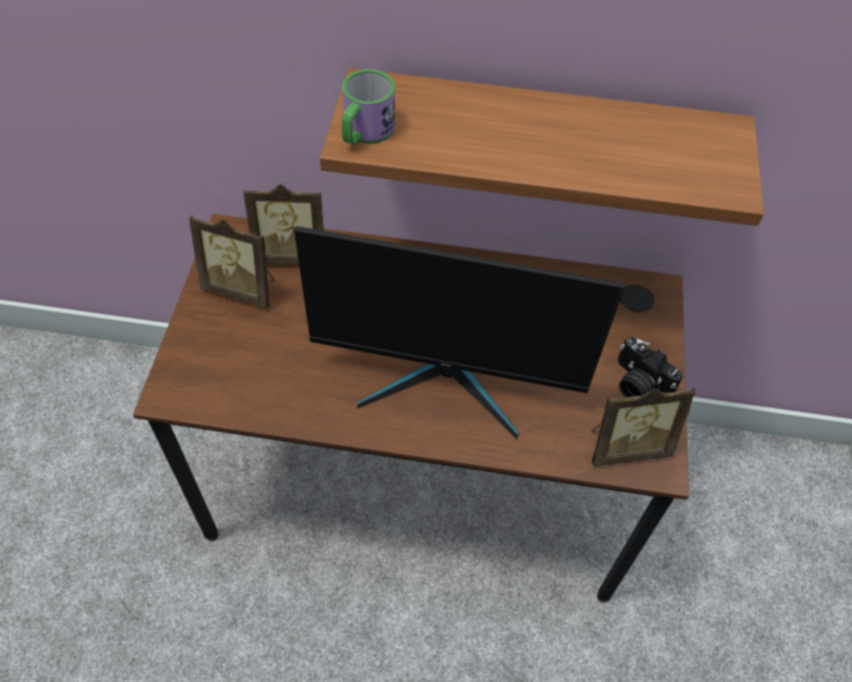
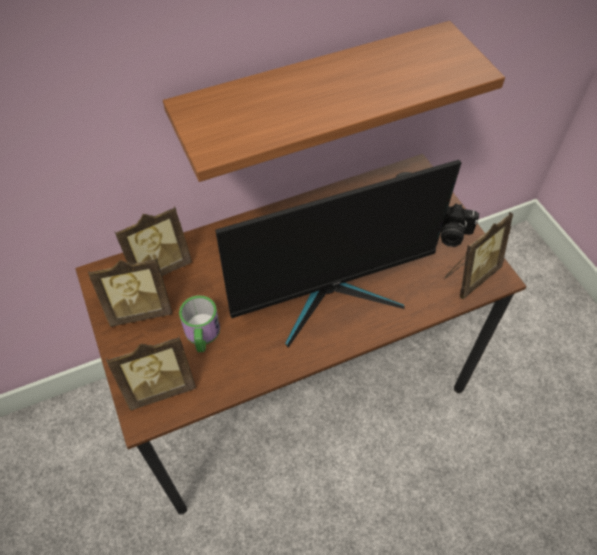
camera: 30 degrees left, 0 degrees up
mug [342,69,395,145] -> mug moved to [179,295,220,352]
none -> picture frame [106,335,196,411]

